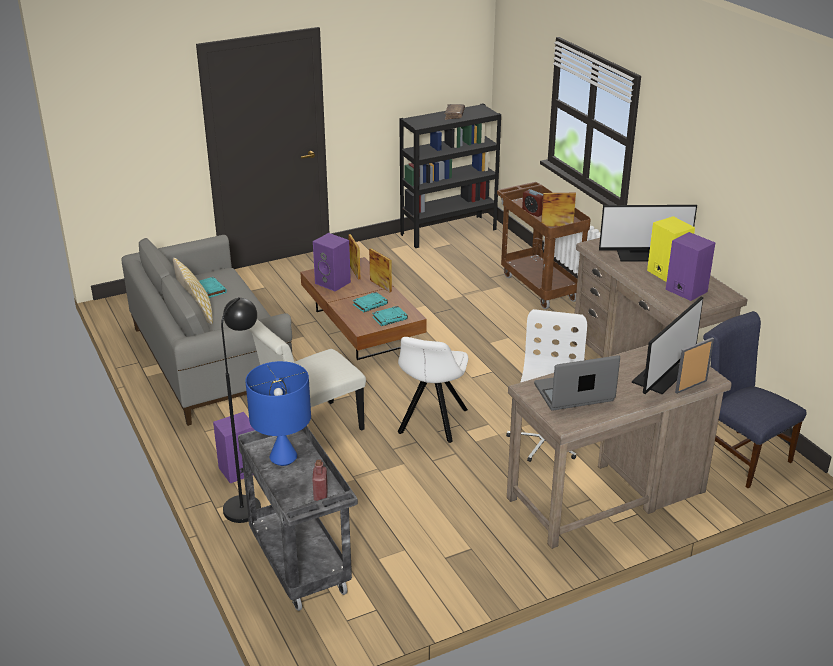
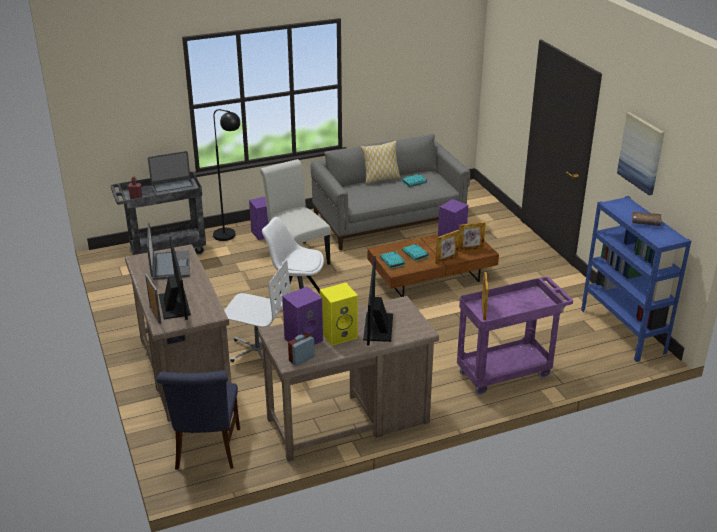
camera: 95 degrees right, 0 degrees up
blue table lamp [245,361,311,466] -> laptop [148,151,196,195]
black bookcase [399,103,501,248] -> blue bookcase [581,196,691,362]
brown cart [497,182,591,309] -> purple cart [457,276,573,395]
alarm clock [522,189,543,217] -> alarm clock moved to [288,333,315,366]
monitor [632,297,703,394] -> monitor turned 150 degrees counterclockwise [159,237,191,320]
blue chair [703,311,807,488] -> blue chair turned 120 degrees clockwise [157,370,240,470]
none -> picture [617,112,664,195]

